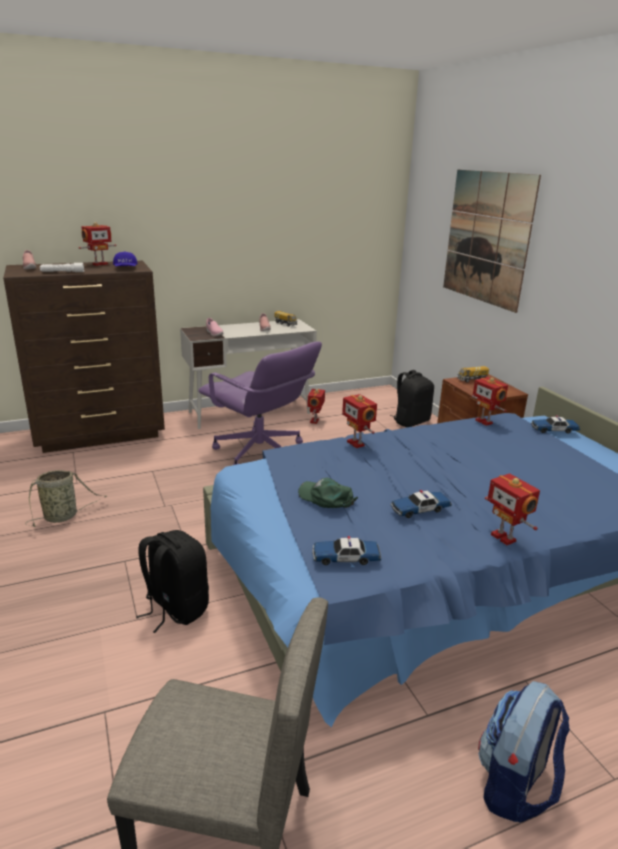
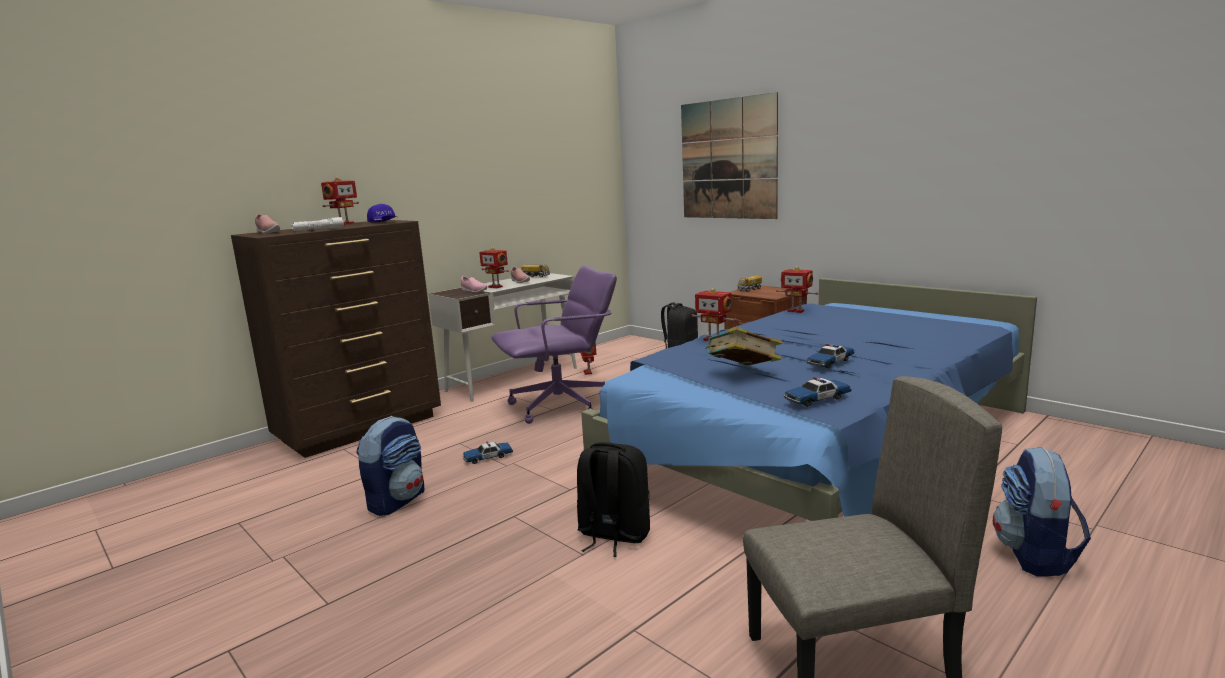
camera: 20 degrees left, 10 degrees down
basket [25,470,107,527] -> backpack [357,416,425,516]
purple office chair [198,342,322,465] -> purple office chair turned 45 degrees counterclockwise [491,265,617,424]
green cap [298,478,358,508] -> book [705,327,782,366]
toy robot [485,473,540,545] -> toy robot moved to [479,247,509,288]
toy car [531,415,580,433] -> toy car moved to [463,441,513,464]

